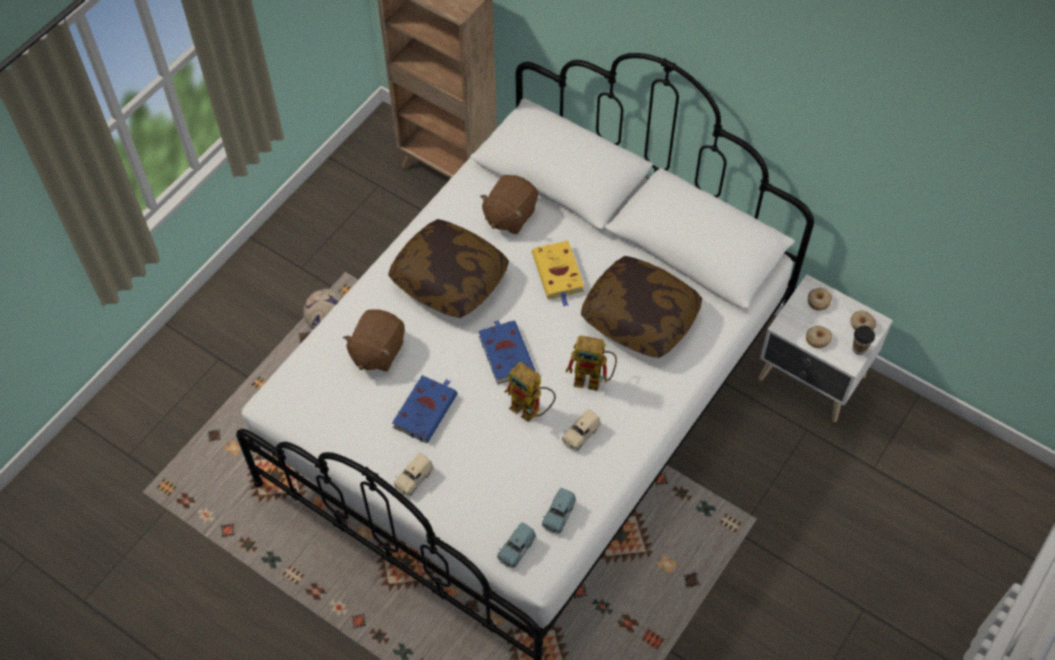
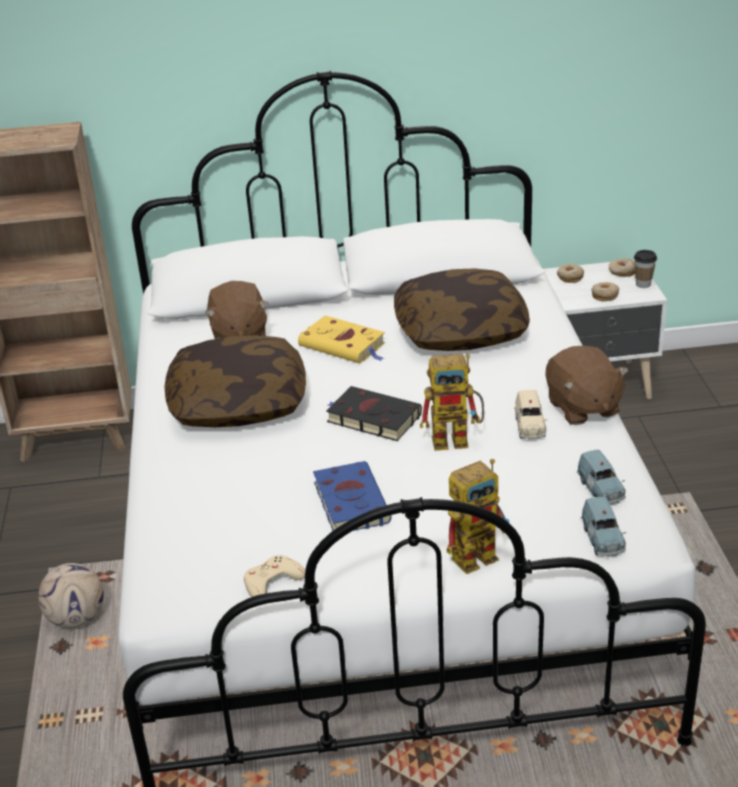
camera: 40 degrees left, 25 degrees down
brown plush toy [343,309,405,371] -> brown plush toy moved to [545,346,629,425]
beige toy car [394,453,434,496] -> none
blue book [479,320,535,384] -> black book [326,386,422,441]
toy robot [566,335,617,391] -> toy robot moved to [447,459,509,574]
none -> beige game controller [244,555,305,597]

